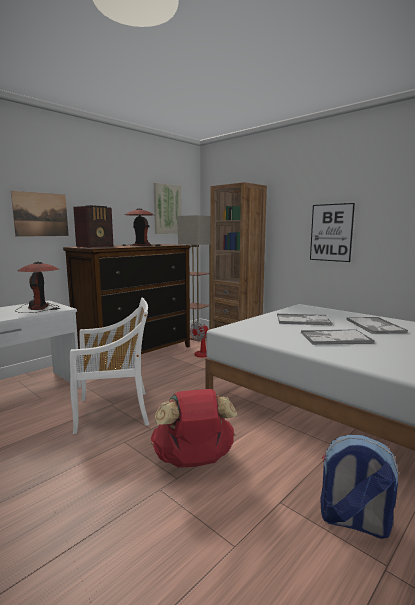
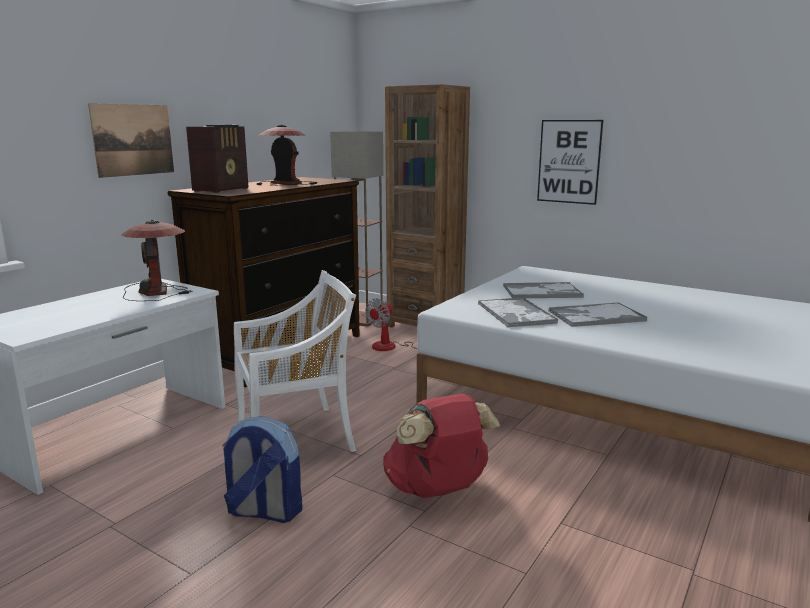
camera: 10 degrees left, 5 degrees up
picture [154,183,182,234] -> none
backpack [320,435,398,539] -> backpack moved to [222,416,303,523]
tray [346,317,408,334] -> tray moved to [478,297,558,327]

